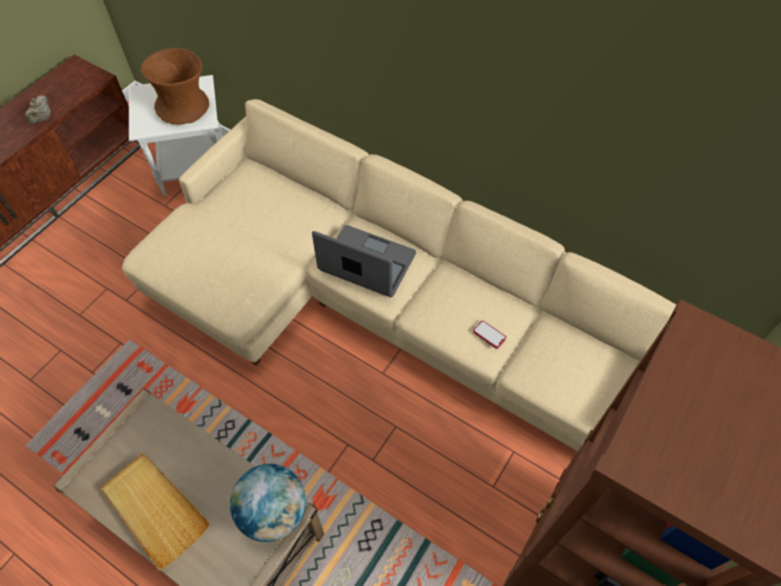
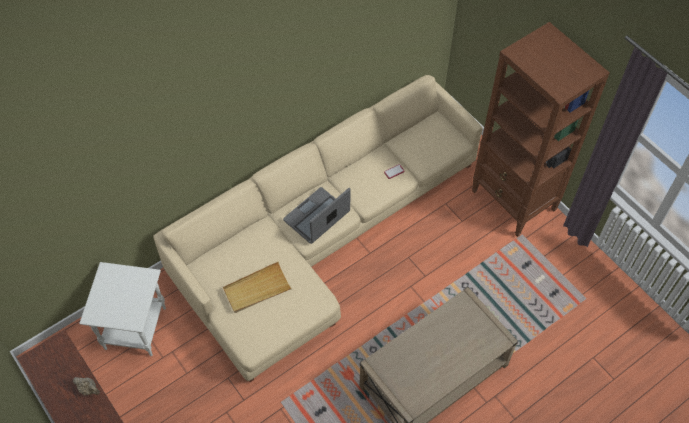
camera: 70 degrees left, 0 degrees up
beige tray [100,453,210,570] -> beige tray moved to [223,262,291,313]
brown vase [141,48,209,125] -> none
globe [230,464,306,542] -> none

